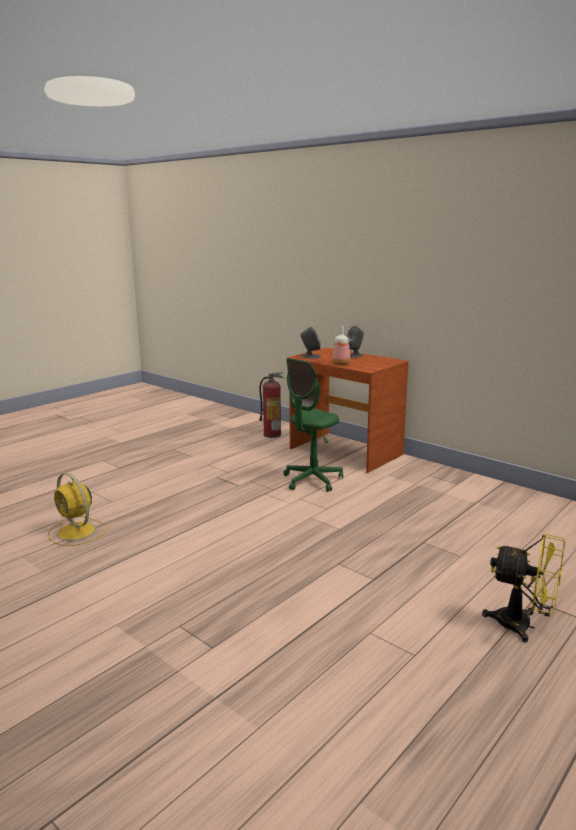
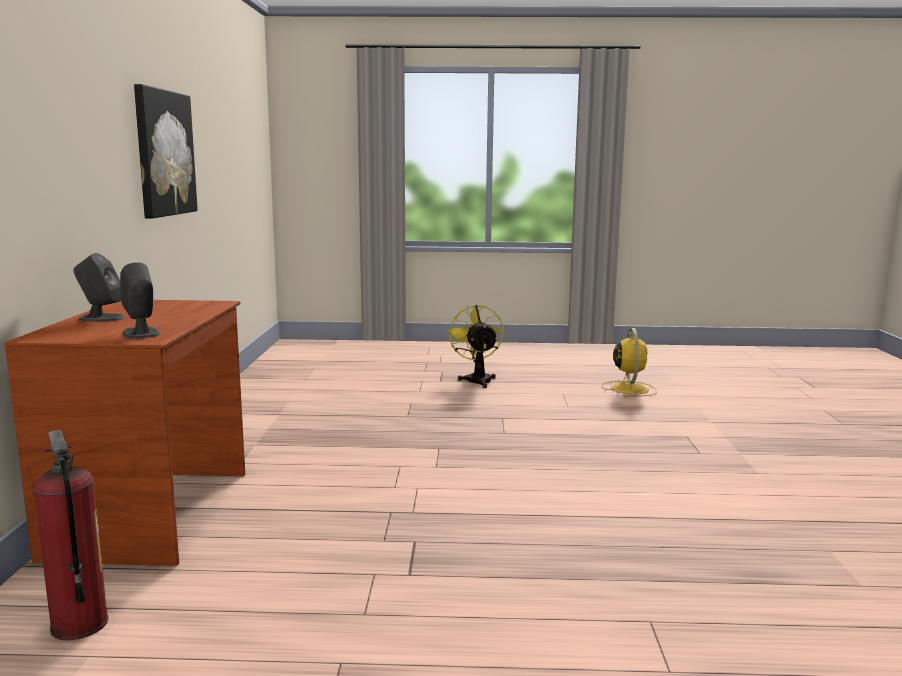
camera: 130 degrees left, 5 degrees down
yellow fan [48,473,107,546] -> yellow fan moved to [601,328,657,397]
green office chair [283,358,343,492] -> none
bottle [332,326,351,365] -> none
none -> picture [134,84,198,218]

